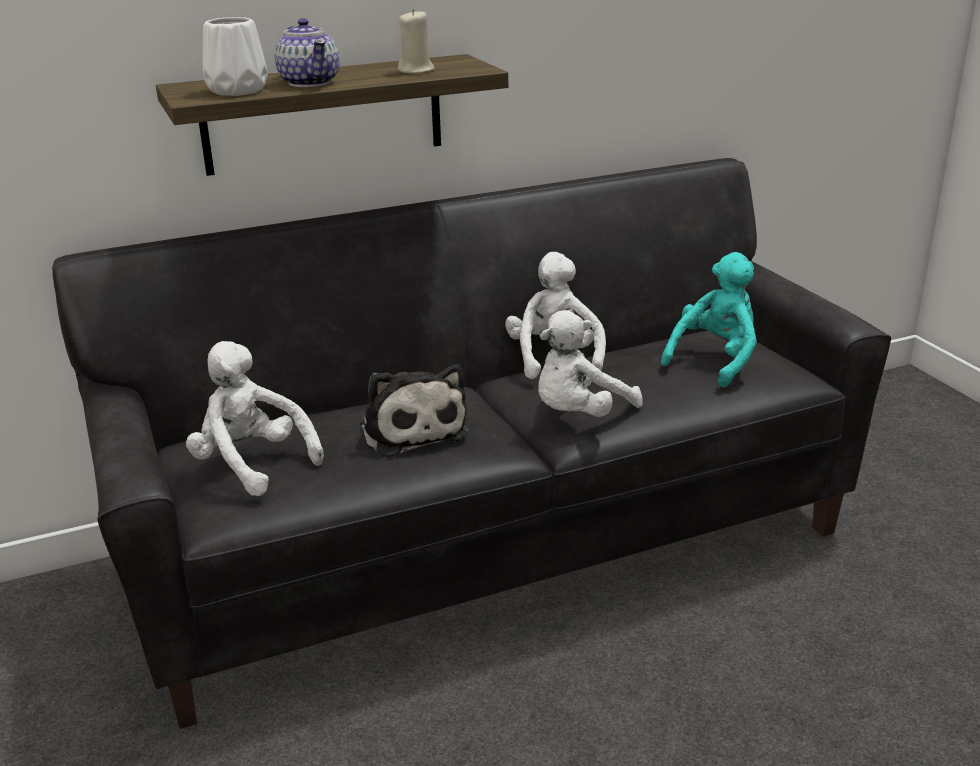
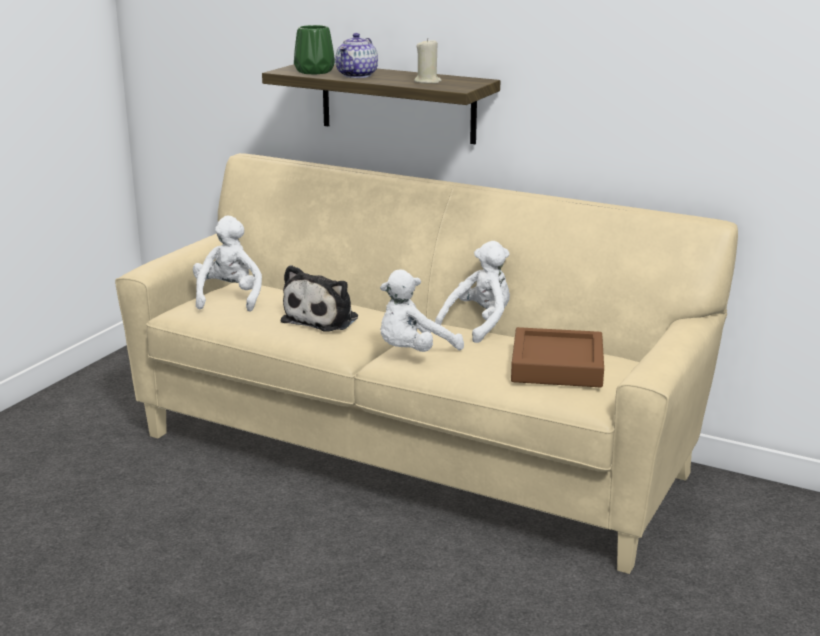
camera: 50 degrees right, 5 degrees down
black sofa [52,158,891,729] -> beige sofa [115,153,738,574]
white vase [203,17,268,96] -> green vase [294,25,335,75]
white plush toy [538,310,643,417] -> white plush toy turned 45 degrees counterclockwise [380,270,464,352]
turquoise plush toy [661,252,757,388] -> brown tray [511,327,604,387]

